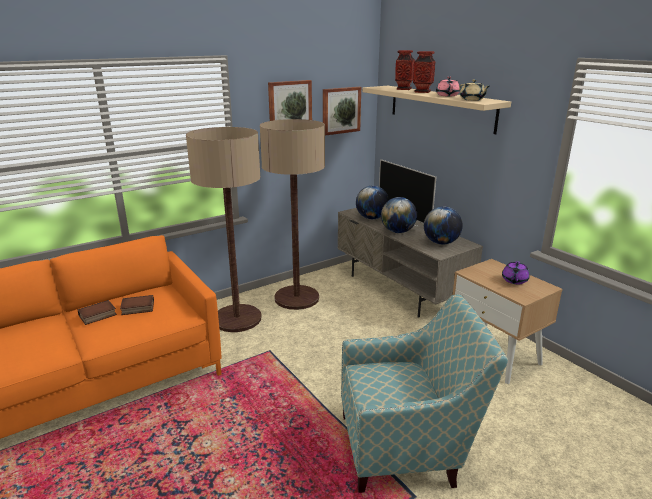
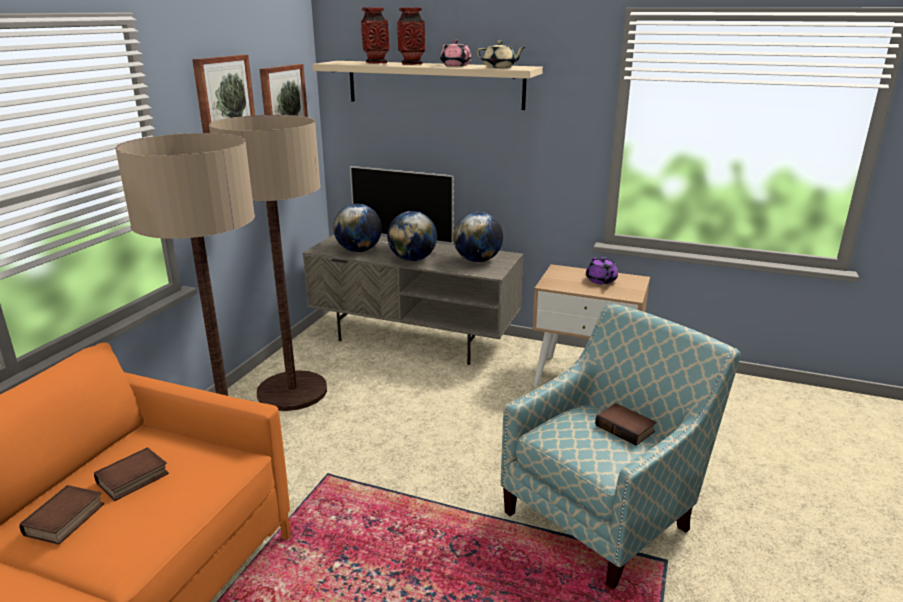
camera: 35 degrees left, 0 degrees up
none -> book [595,403,656,446]

